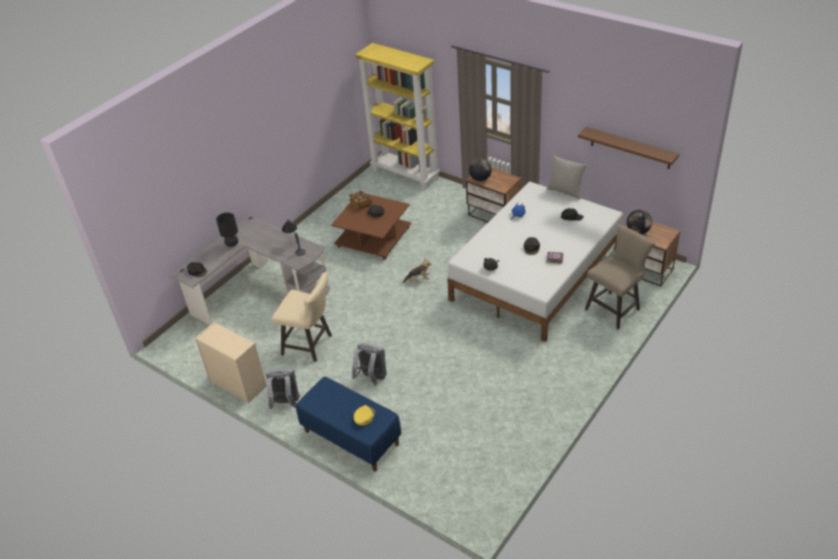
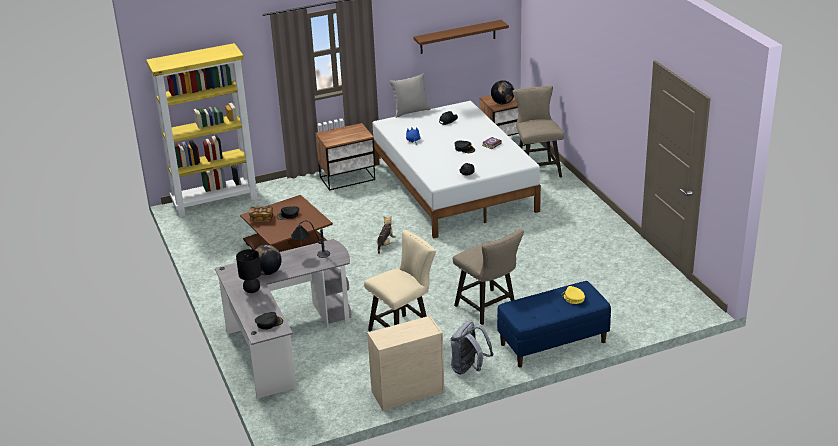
camera: 60 degrees left, 10 degrees down
grey backpack [352,343,387,385] -> beige stool [453,229,524,325]
globe [469,158,492,181] -> globe moved to [255,245,282,275]

